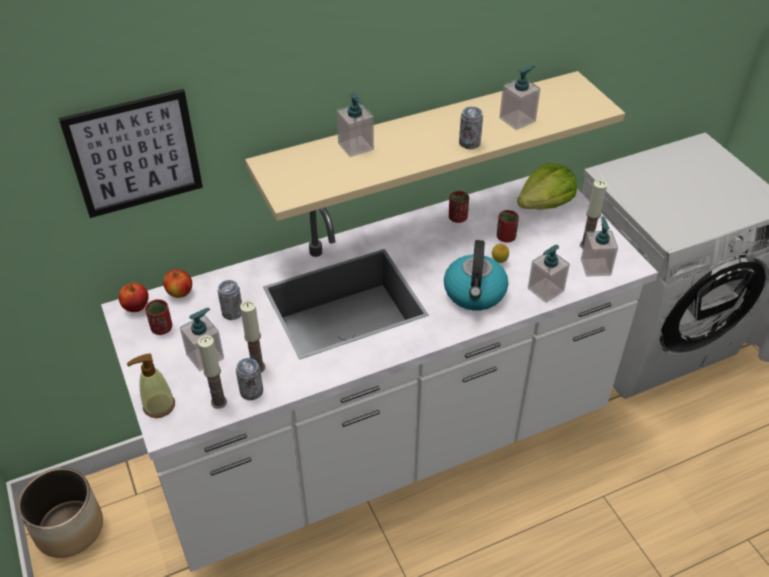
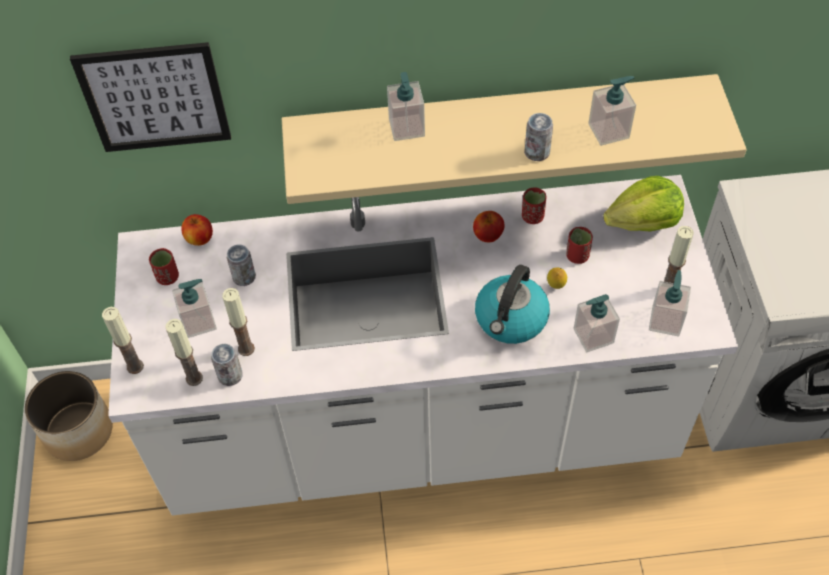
camera: 20 degrees right, 10 degrees up
apple [119,283,149,312] -> apple moved to [473,211,504,242]
soap dispenser [127,353,175,418] -> candle [102,307,144,374]

